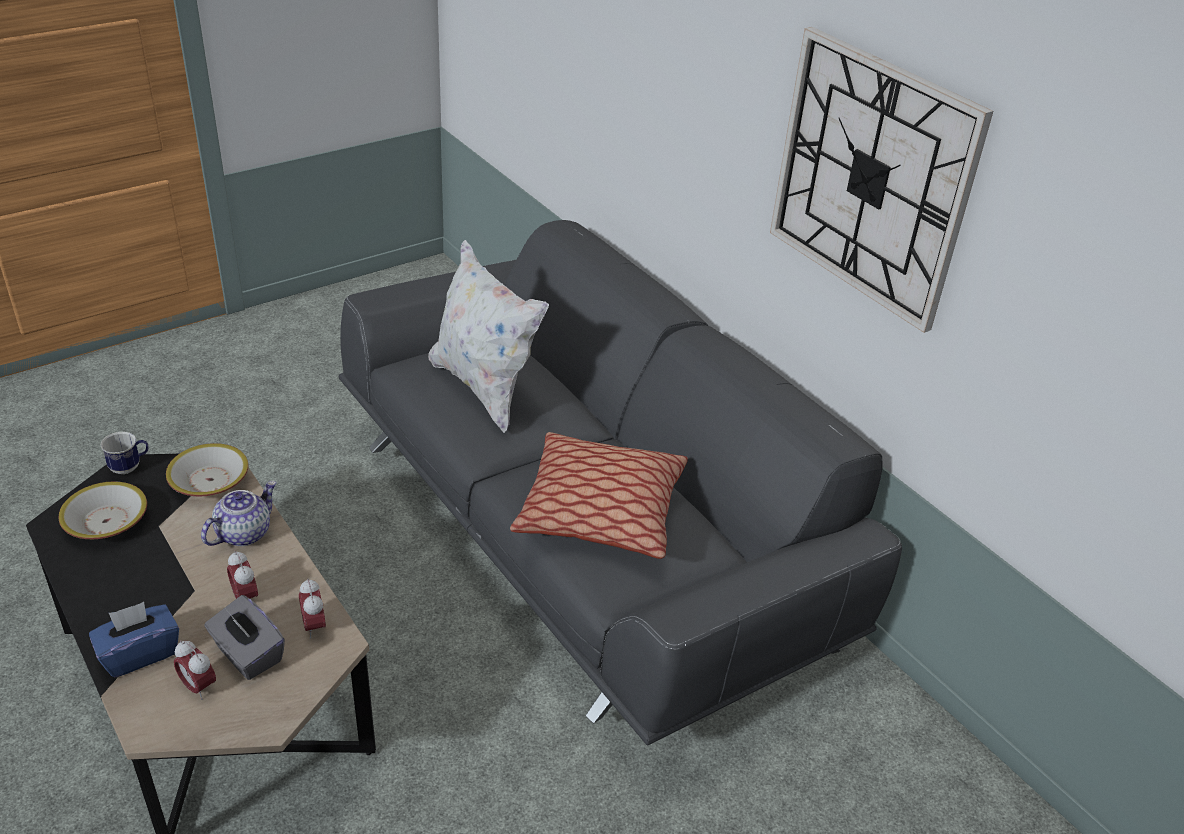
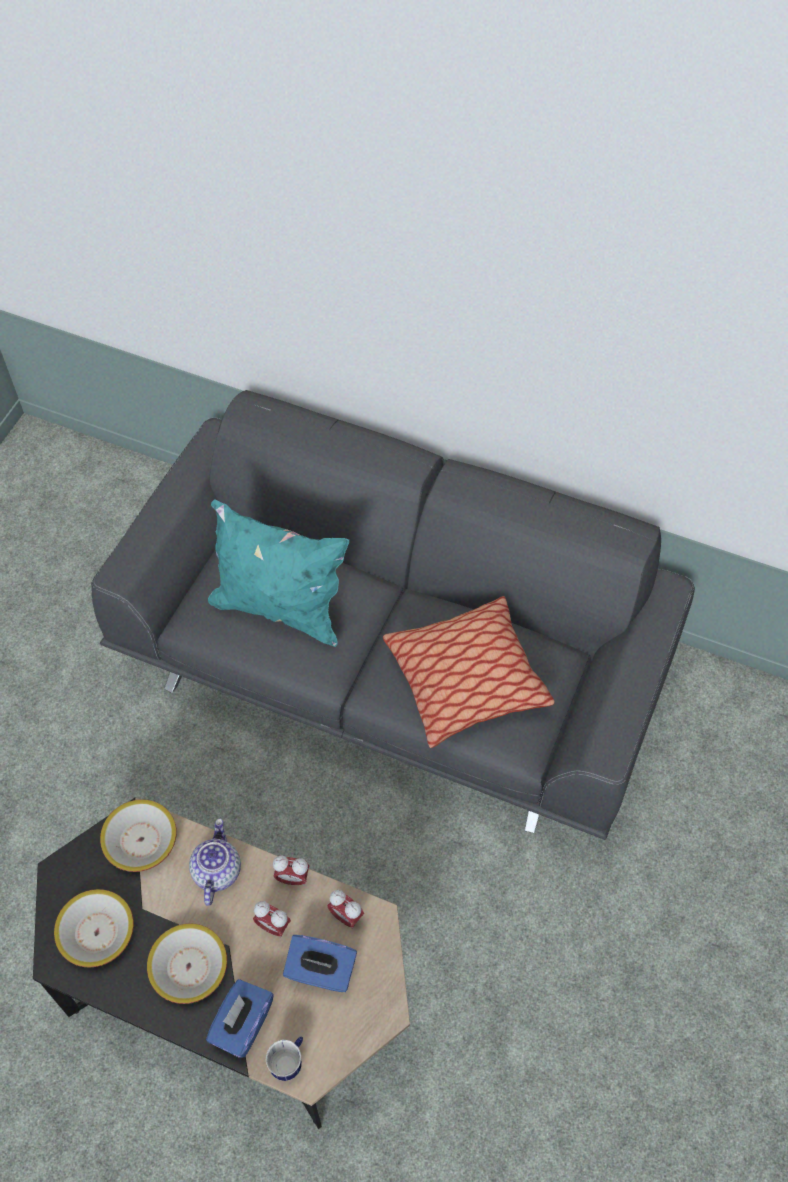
camera: 30 degrees left, 20 degrees up
mug [101,432,149,474] -> mug moved to [266,1036,303,1081]
alarm clock [174,640,216,700] -> alarm clock moved to [273,855,310,886]
grey tissue box [204,595,285,680] -> blue tissue box [283,935,357,992]
white pillow [428,240,549,433] -> turquoise pillow [208,499,349,647]
wall clock [770,27,993,333] -> none
none -> bowl [147,923,227,1004]

